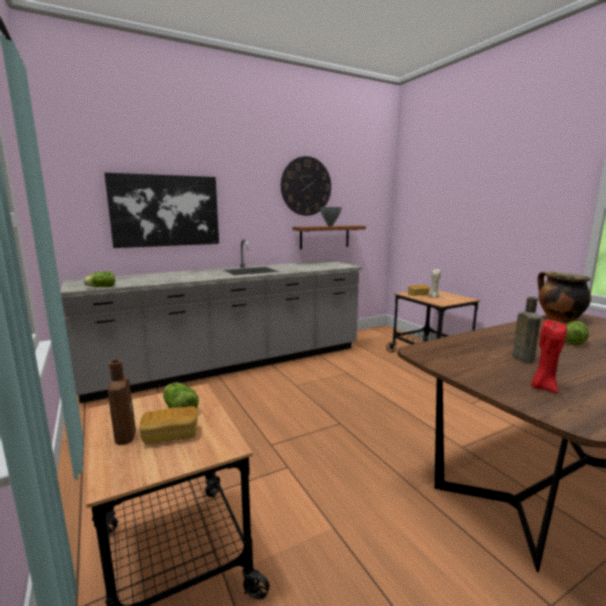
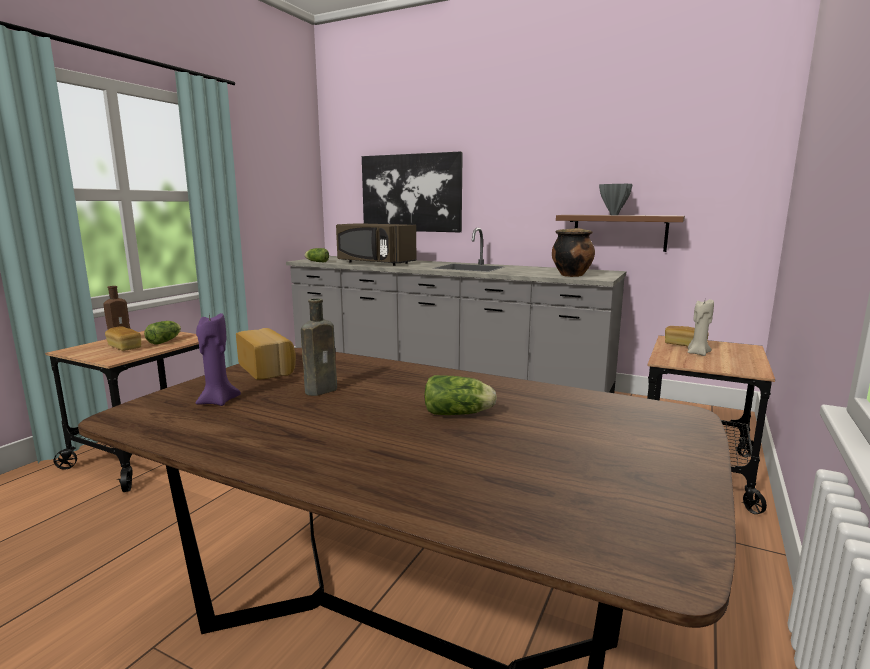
camera: 55 degrees right, 0 degrees up
wall clock [281,156,331,216] -> none
red candle [531,320,567,393] -> purple candle [196,313,241,406]
cooking pot [537,271,591,323] -> cooking pot moved to [552,228,595,277]
none -> bread [236,328,296,380]
none -> brown microwave [336,223,416,266]

